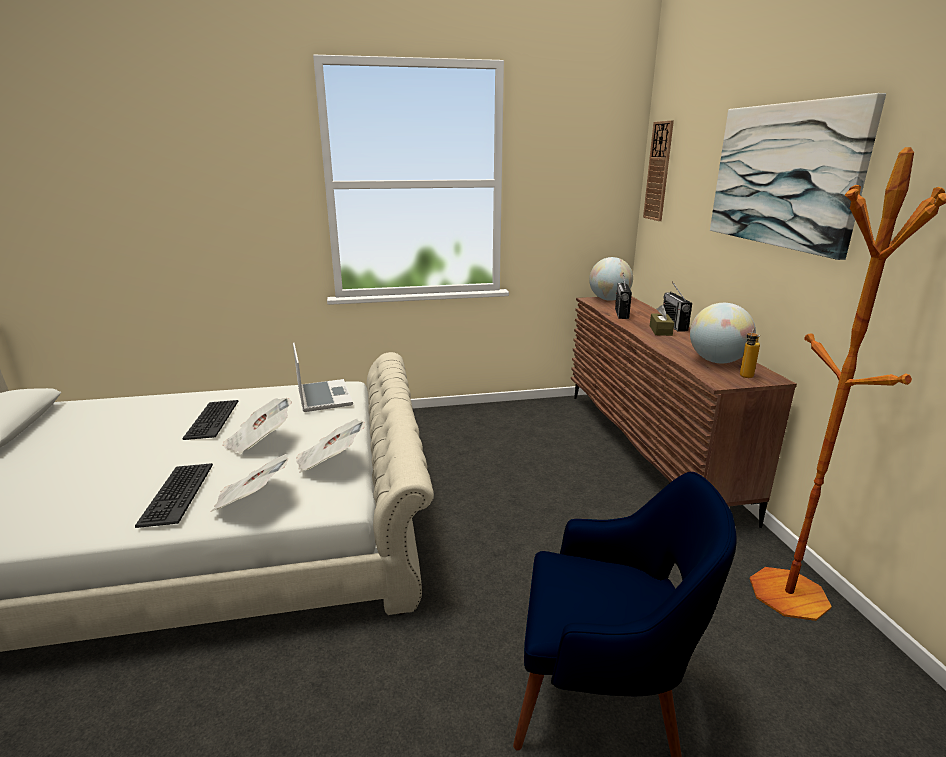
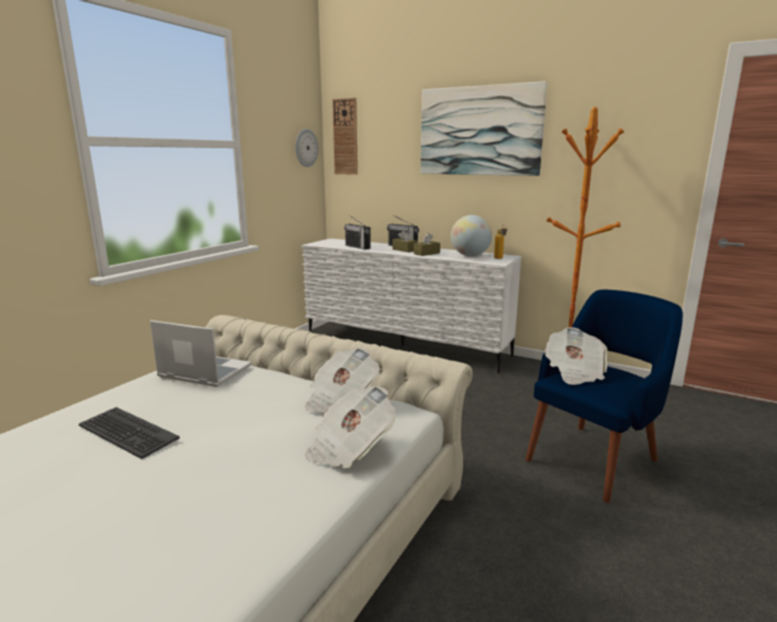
camera: 50 degrees left, 5 degrees down
keyboard [135,463,213,528] -> none
newspaper [222,398,292,454] -> newspaper moved to [544,327,608,385]
brown dresser [571,297,797,528] -> white dresser [301,238,522,373]
globe [589,257,633,301] -> none
none -> wall clock [295,129,318,167]
none -> brown tissue box [414,233,440,256]

